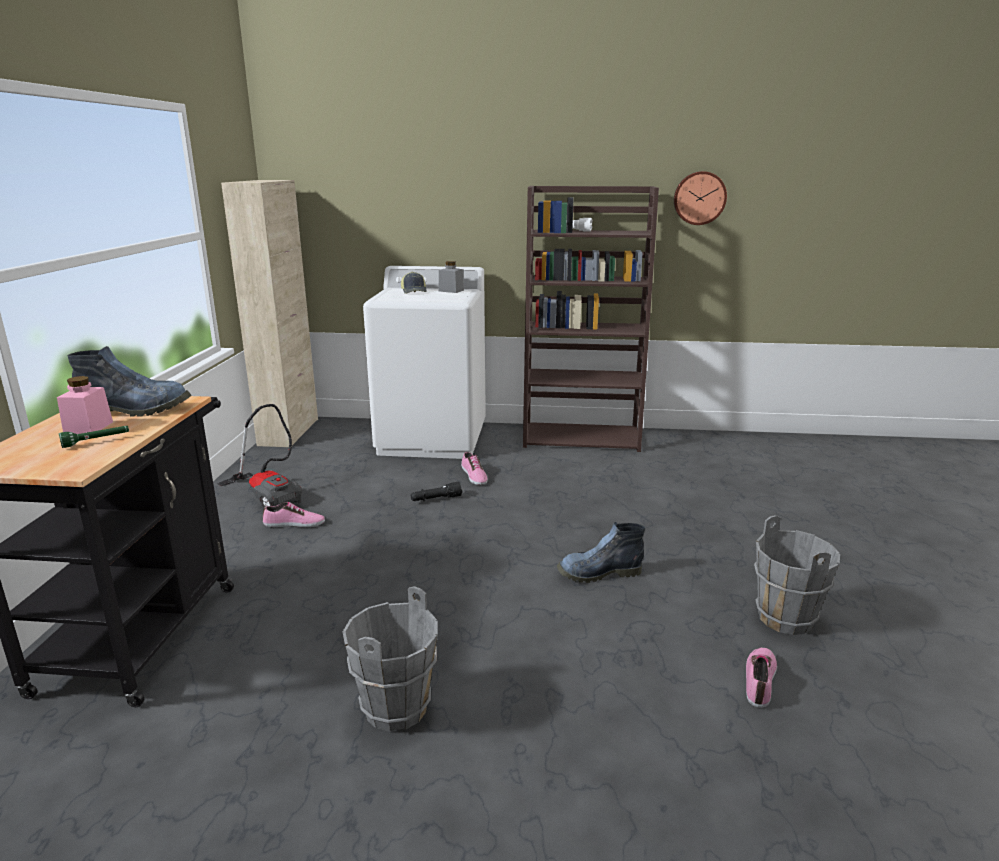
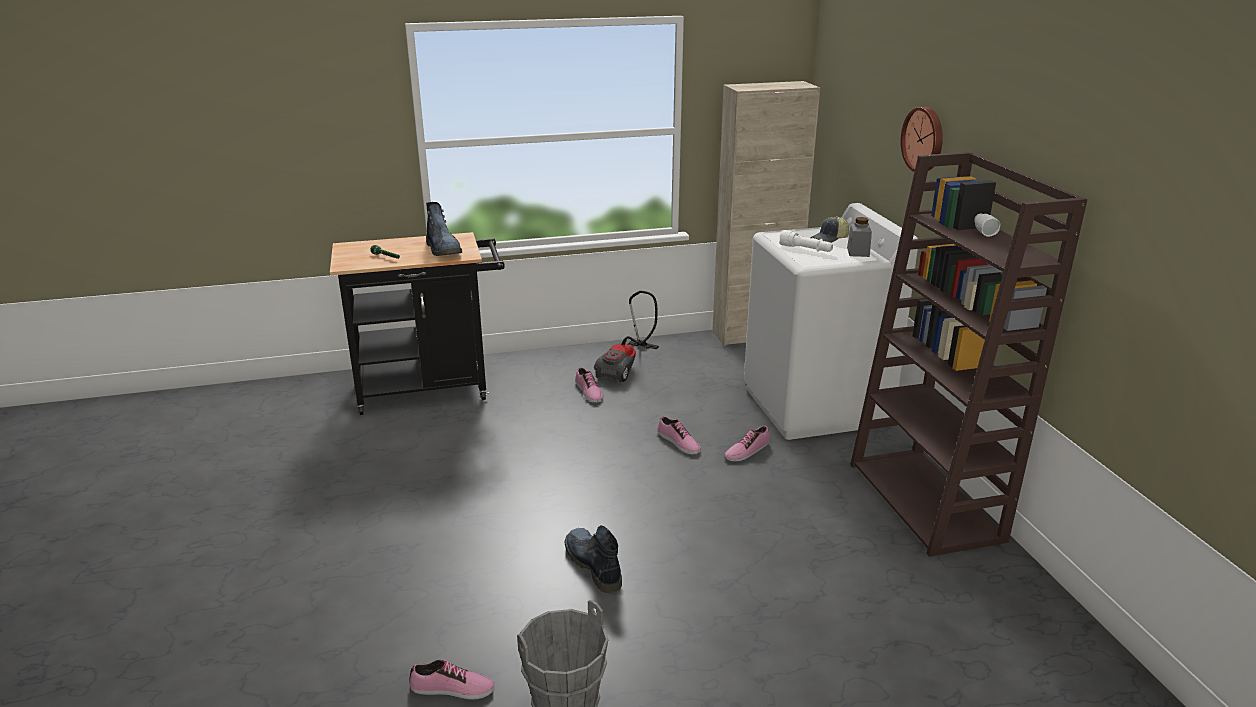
camera: 70 degrees right, 5 degrees up
pink jar [57,376,113,434] -> none
grey bucket [342,586,438,732] -> none
black flashlight [411,482,462,501] -> shoe [658,416,701,455]
wall clock [674,171,727,225] -> wall clock moved to [901,107,943,172]
none -> white flashlight [779,230,833,252]

